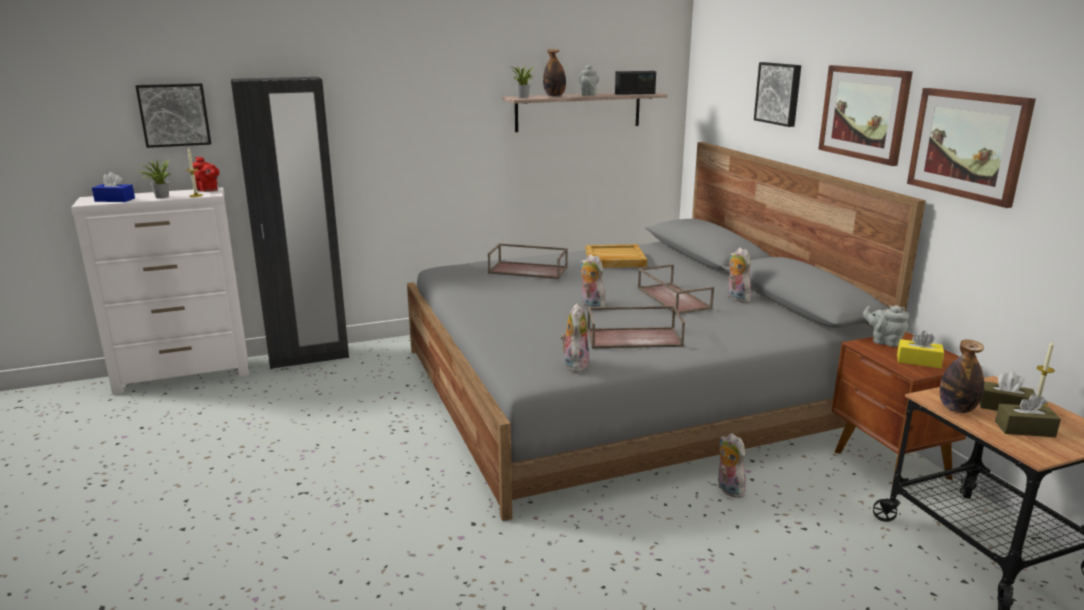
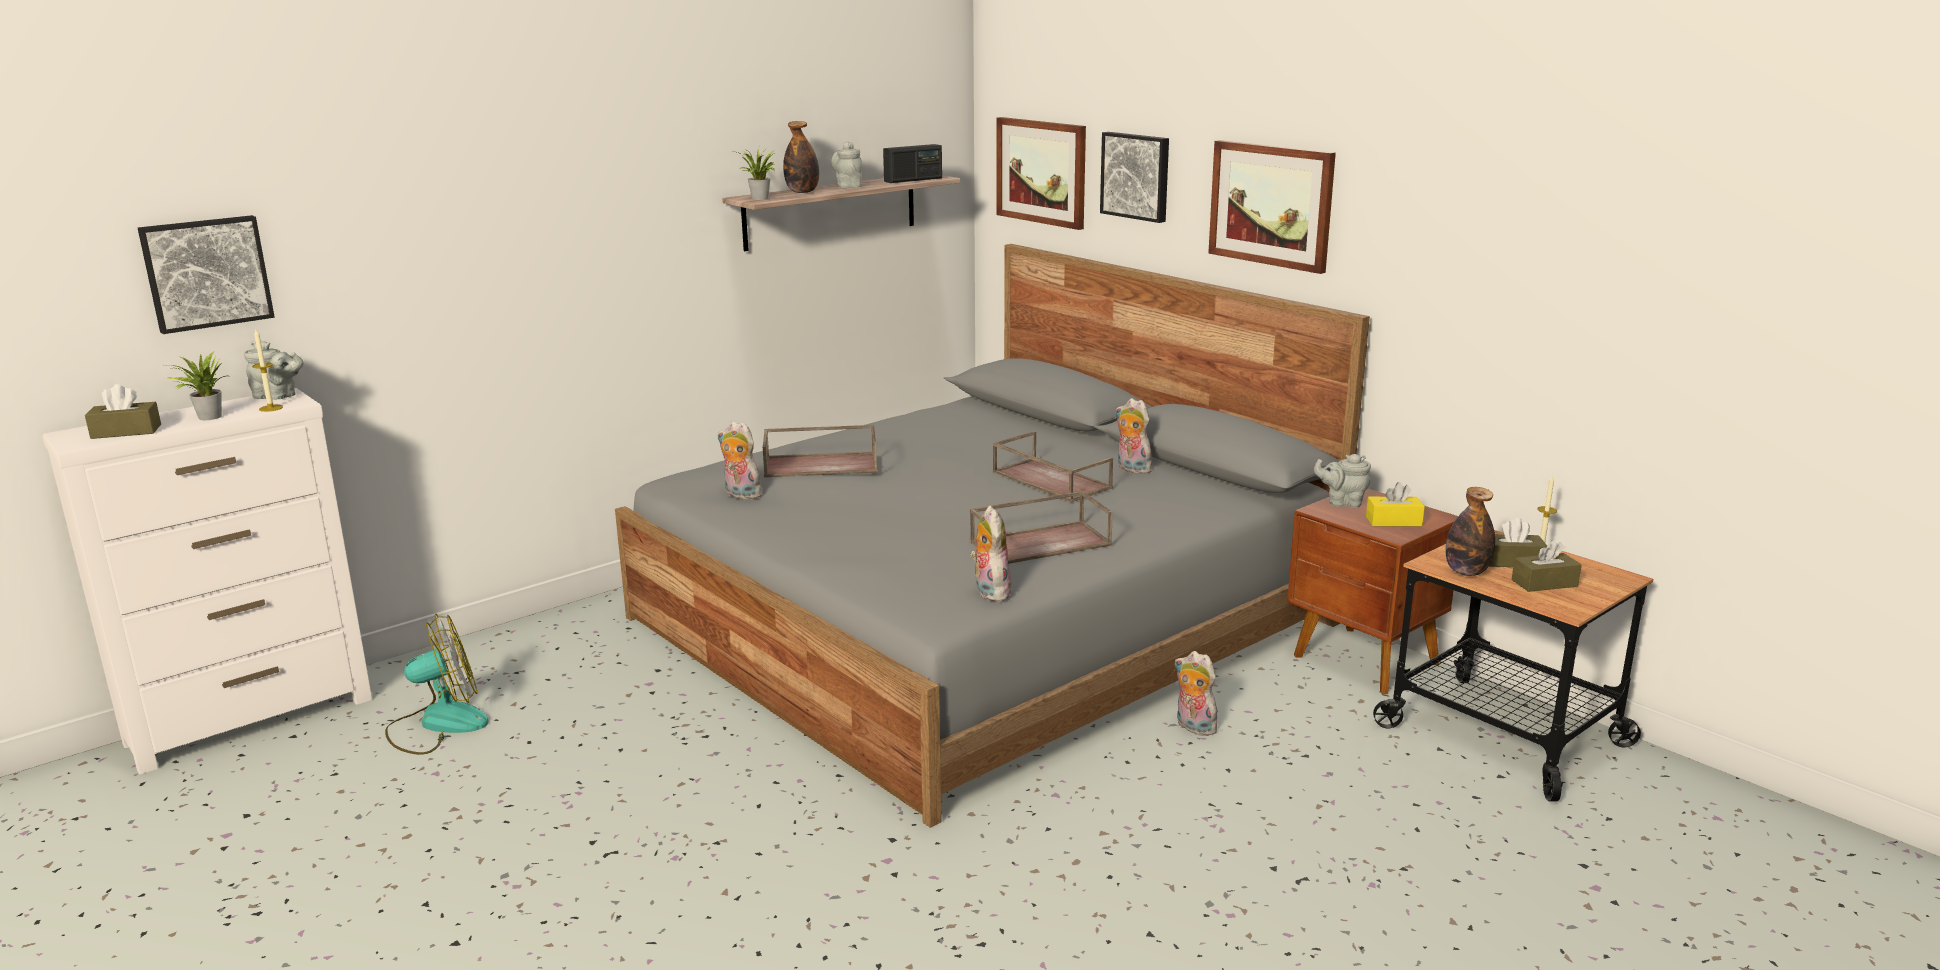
camera: 20 degrees left, 0 degrees up
blue tissue box [92,172,135,202] -> brown tissue box [85,384,161,439]
red teapot [193,157,219,192] -> grey teapot [244,341,304,399]
black wardrobe [231,77,349,369] -> none
plush toy [580,254,606,308] -> plush toy moved to [718,421,762,500]
beige tray [586,244,647,268] -> none
picture [907,88,1036,208] -> picture moved to [997,117,1086,230]
none -> fan [385,613,488,755]

